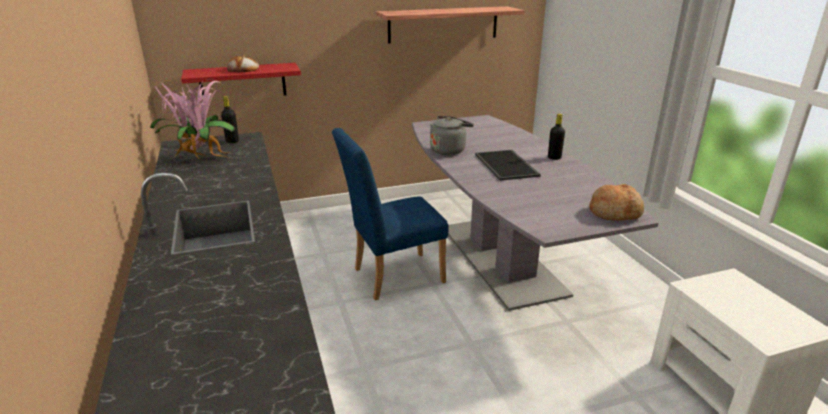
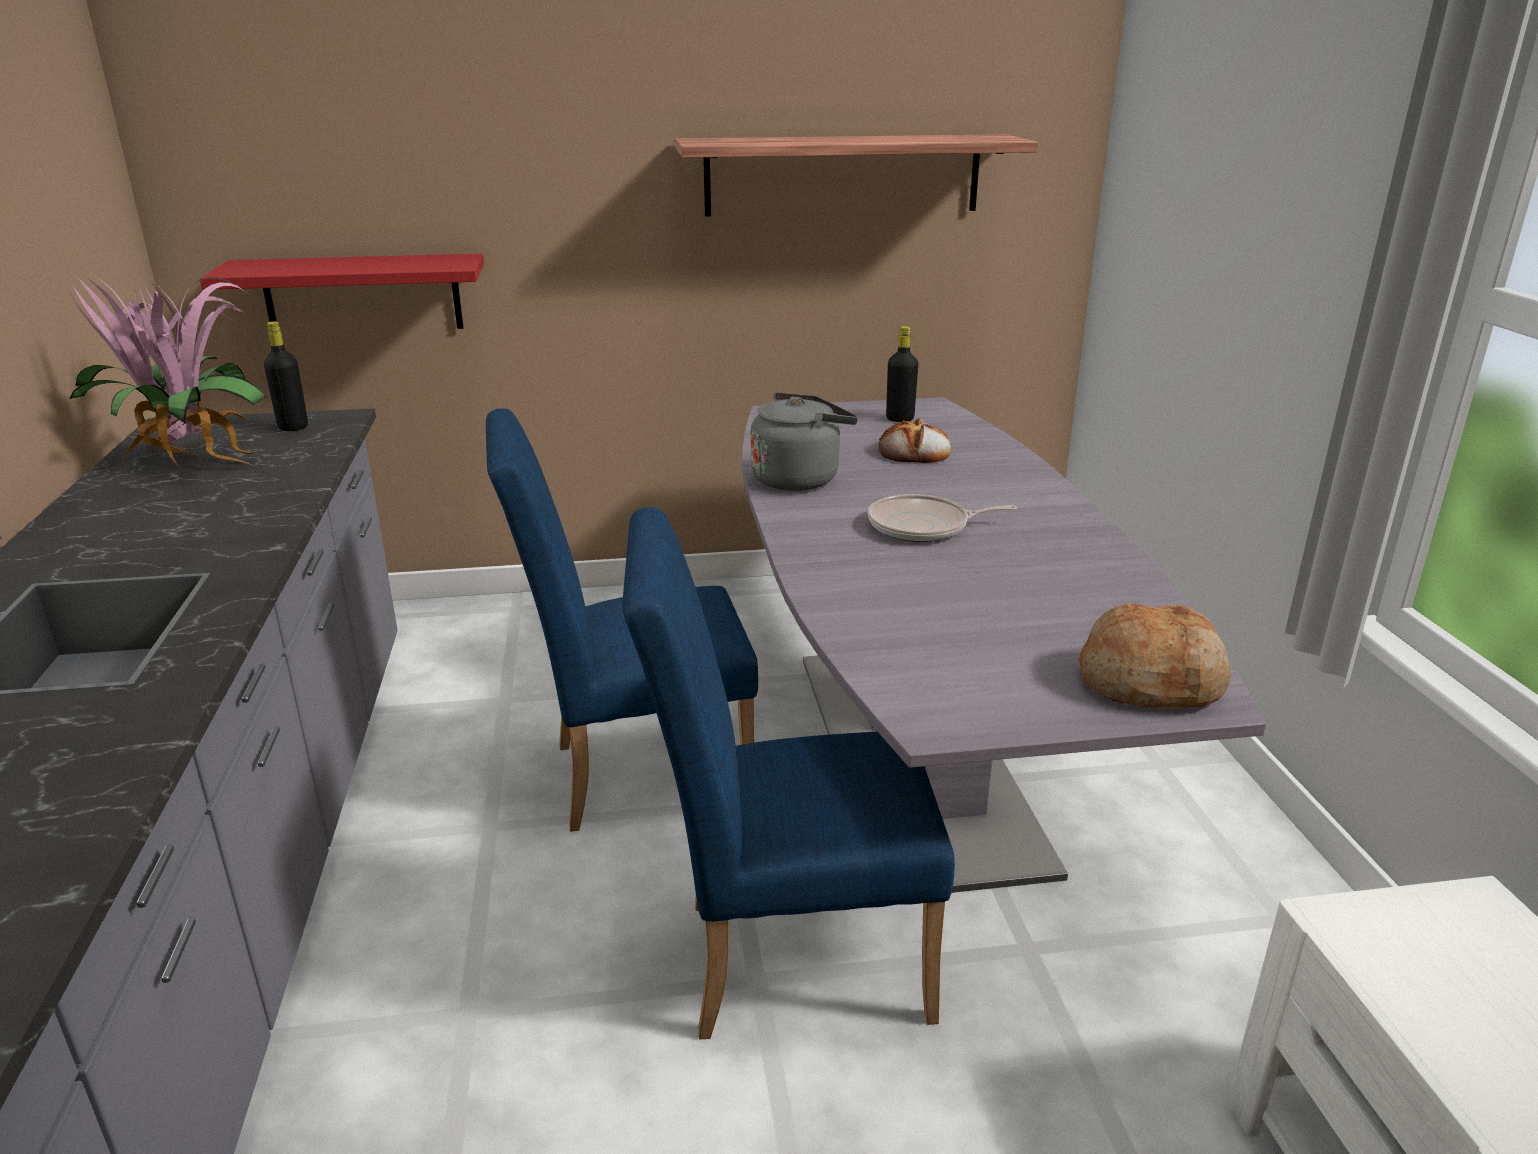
camera: 10 degrees right, 0 degrees up
bread [227,55,259,72] -> bread moved to [878,418,951,463]
tray [475,150,541,181] -> frying pan [868,494,1017,542]
black bottle [548,114,565,160] -> black bottle moved to [886,326,918,422]
none -> blue chair [622,507,955,1039]

